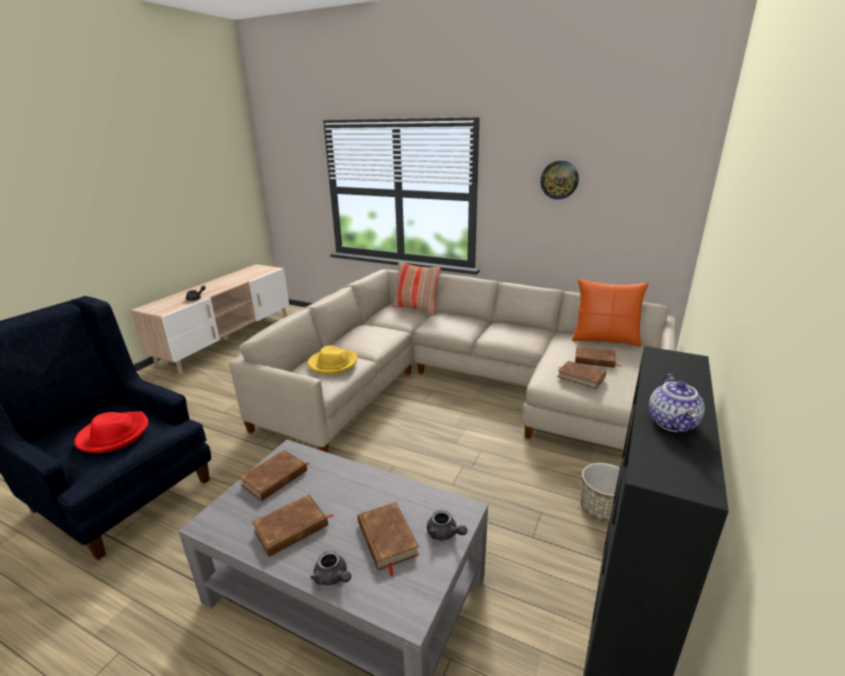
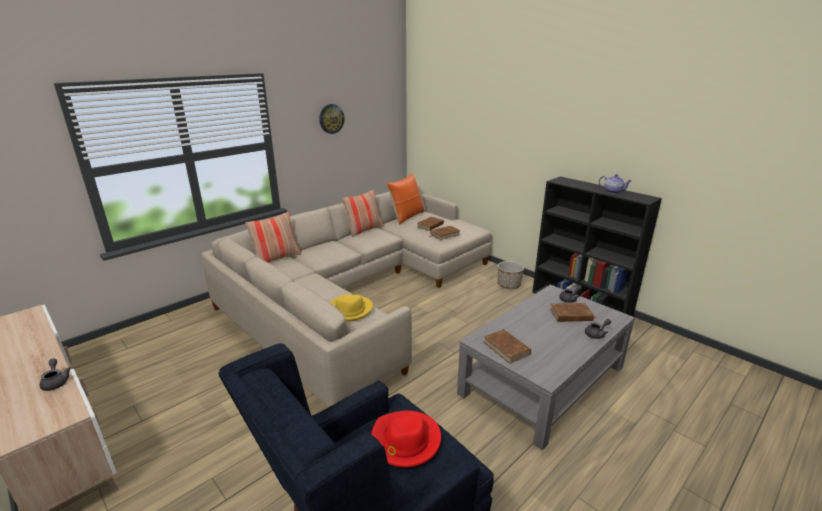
camera: 70 degrees left, 0 degrees up
brown book [252,495,333,557] -> none
none -> pillow [342,190,384,237]

